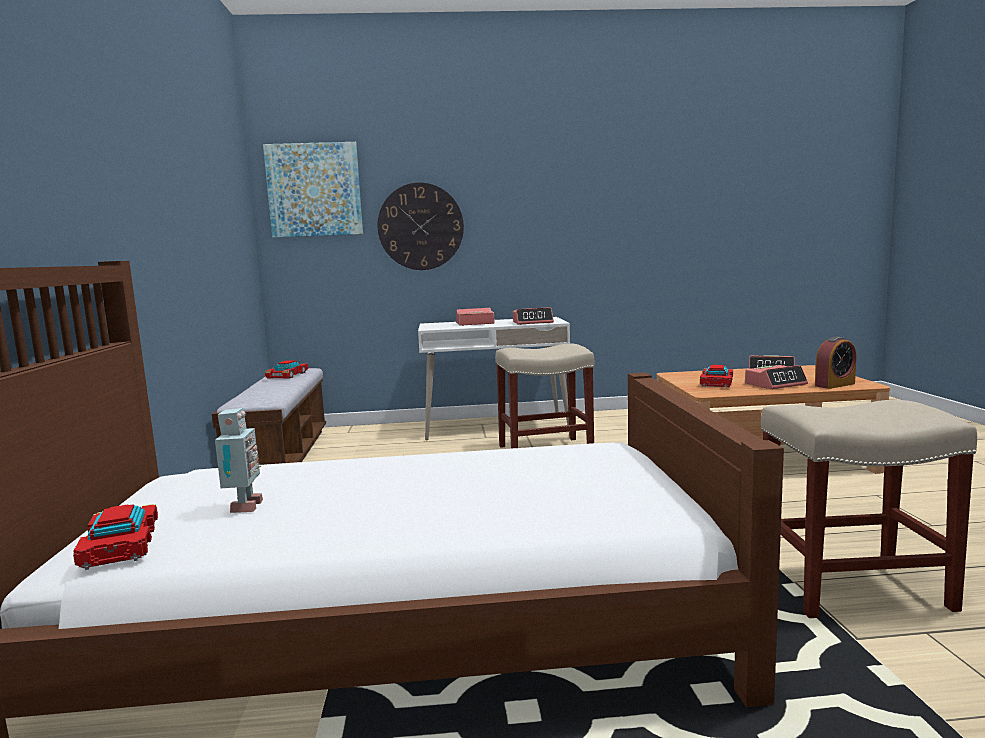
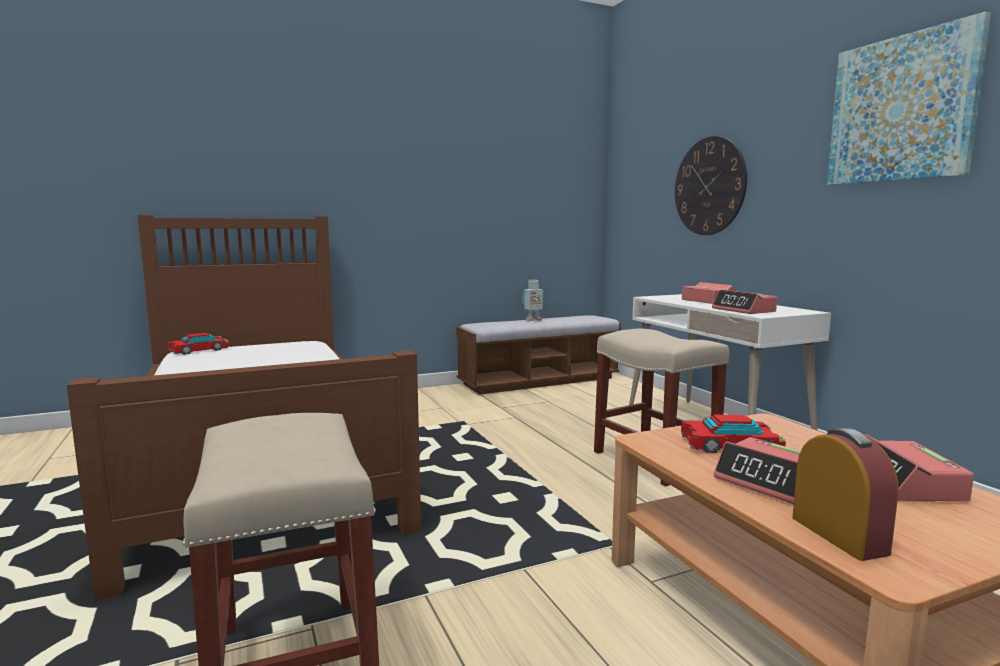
camera: 70 degrees right, 0 degrees up
toy robot [215,408,263,513] -> toy robot moved to [522,280,544,321]
picture [263,142,363,238] -> picture moved to [827,12,991,185]
toy car [265,360,308,379] -> none
alarm clock [815,337,857,389] -> alarm clock turned 150 degrees counterclockwise [792,428,898,561]

